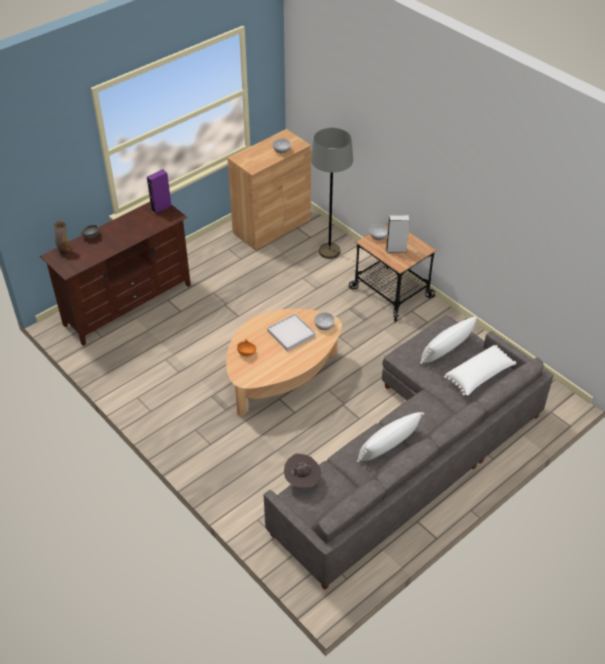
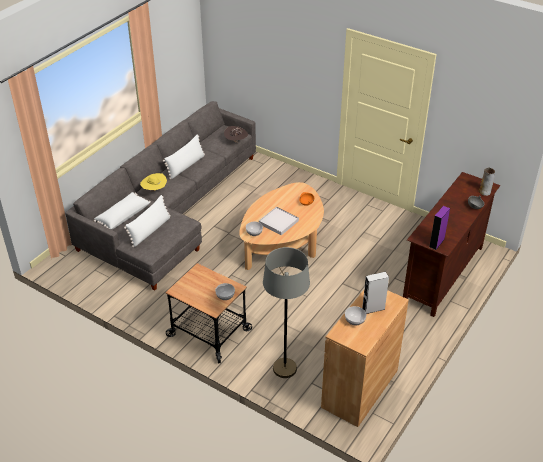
camera: 165 degrees right, 5 degrees down
grey speaker [386,215,410,253] -> grey speaker moved to [362,272,389,314]
none -> yellow hat [140,173,167,192]

